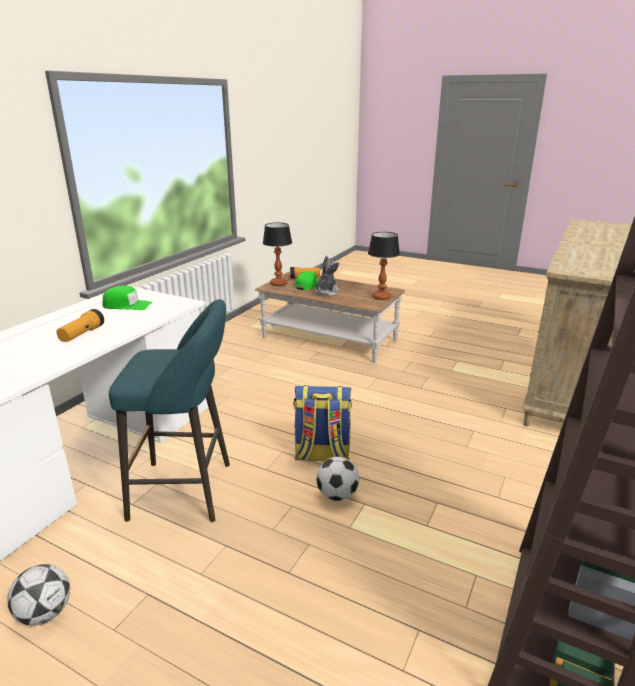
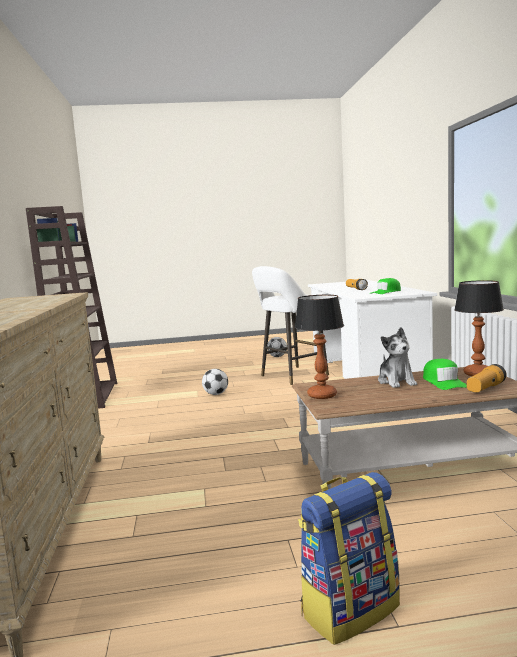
camera: 145 degrees right, 15 degrees down
turquoise stool [109,299,230,522] -> white stool [252,266,329,385]
backpack [293,385,352,462] -> backpack moved to [298,472,400,645]

